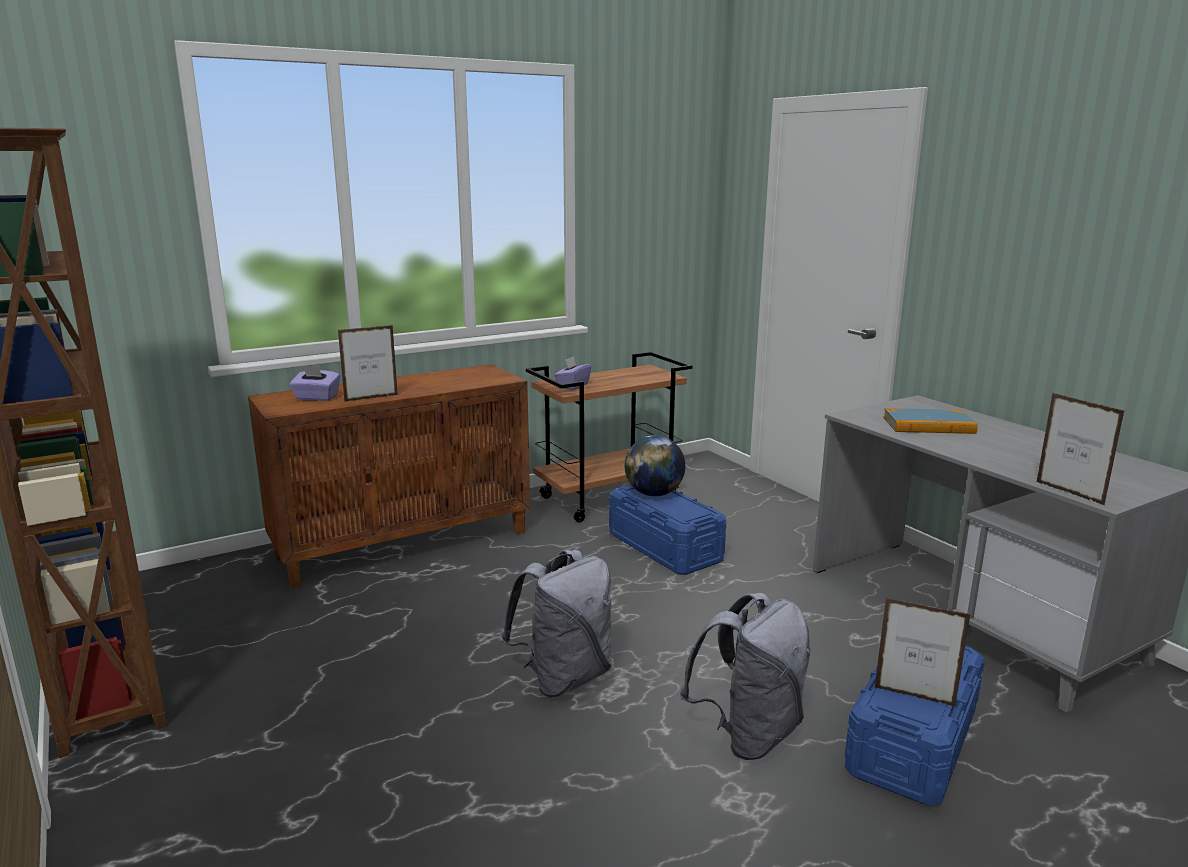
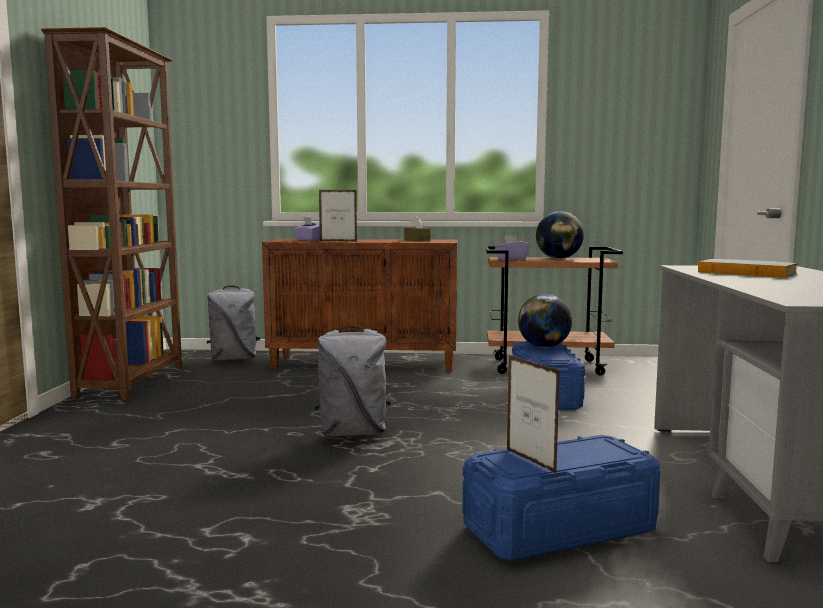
camera: 35 degrees right, 10 degrees down
grey backpack [680,593,811,760] -> grey backpack moved to [207,285,261,360]
picture frame [1037,393,1124,505] -> none
none -> brown tissue box [404,216,431,242]
none -> globe [536,211,584,259]

